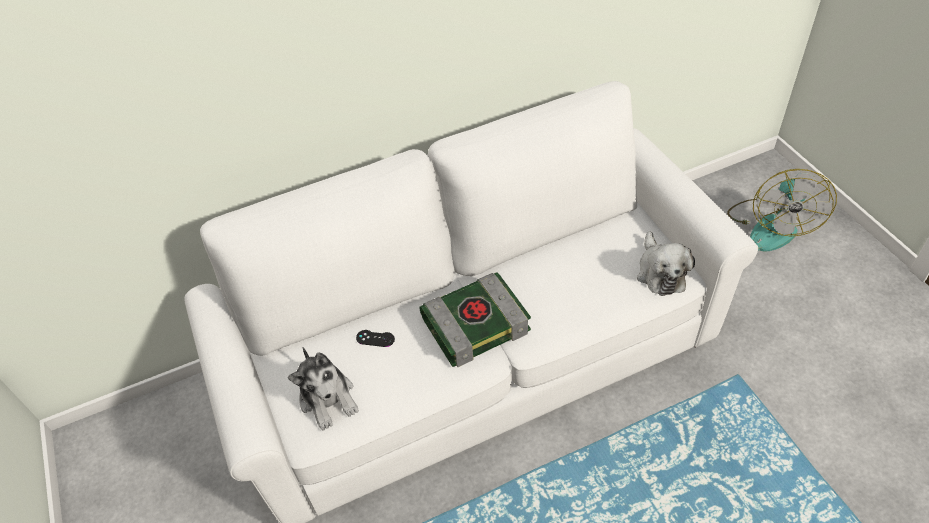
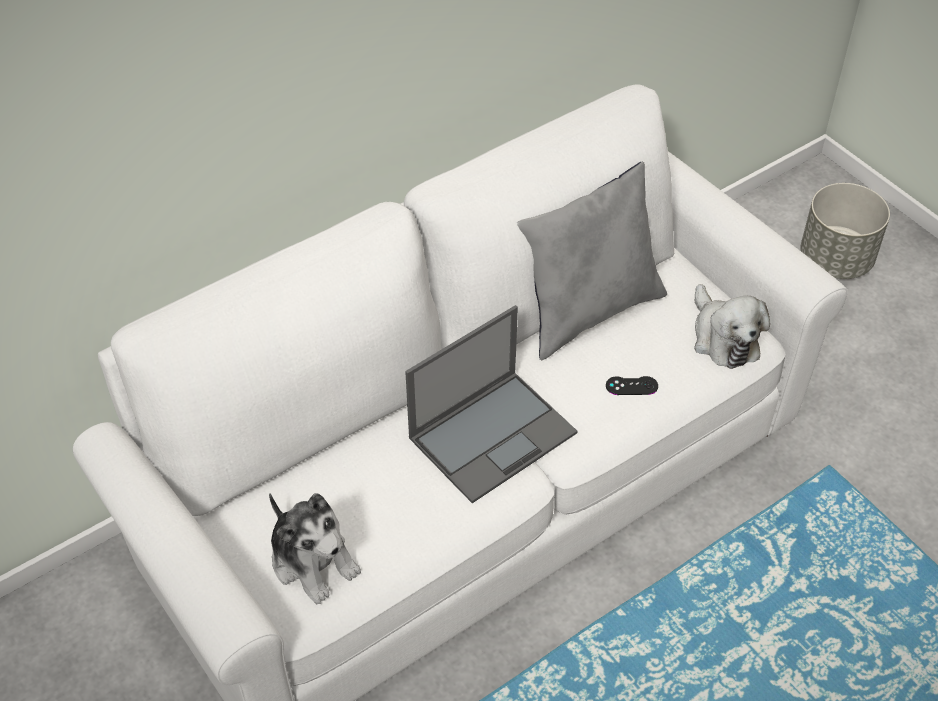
camera: 15 degrees left, 0 degrees up
black game controller [356,330,395,347] -> black game controller moved to [606,376,658,395]
book [419,272,531,367] -> laptop [405,305,578,503]
fan [727,169,837,252] -> grey planter [800,183,890,279]
none -> grey pillow [517,161,667,360]

